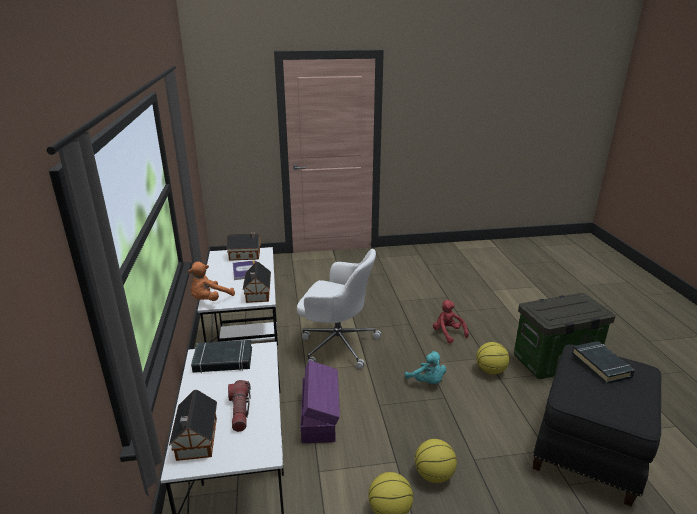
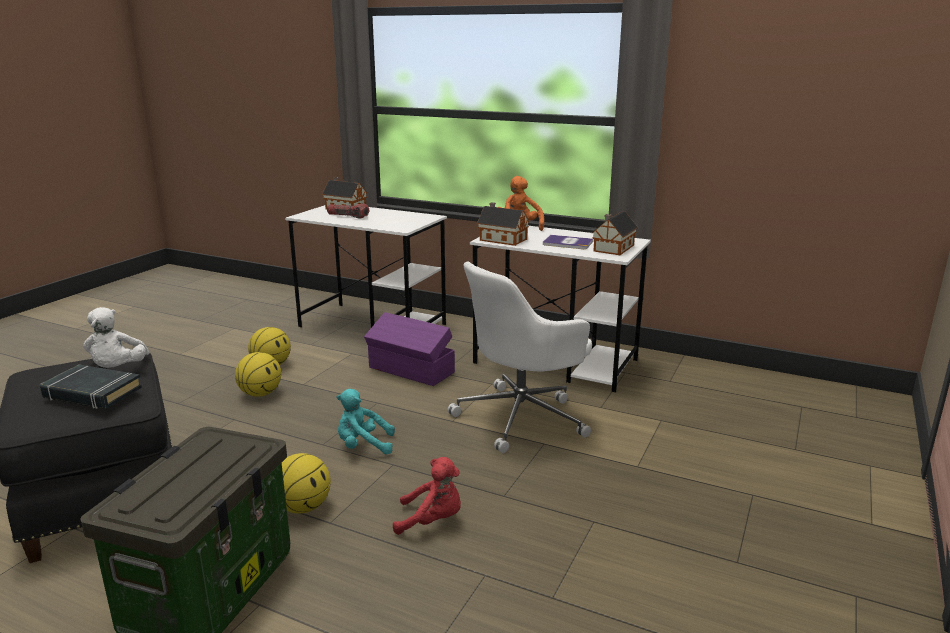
camera: 125 degrees right, 5 degrees down
black book [191,340,252,373] -> none
none -> white plush toy [83,307,150,368]

